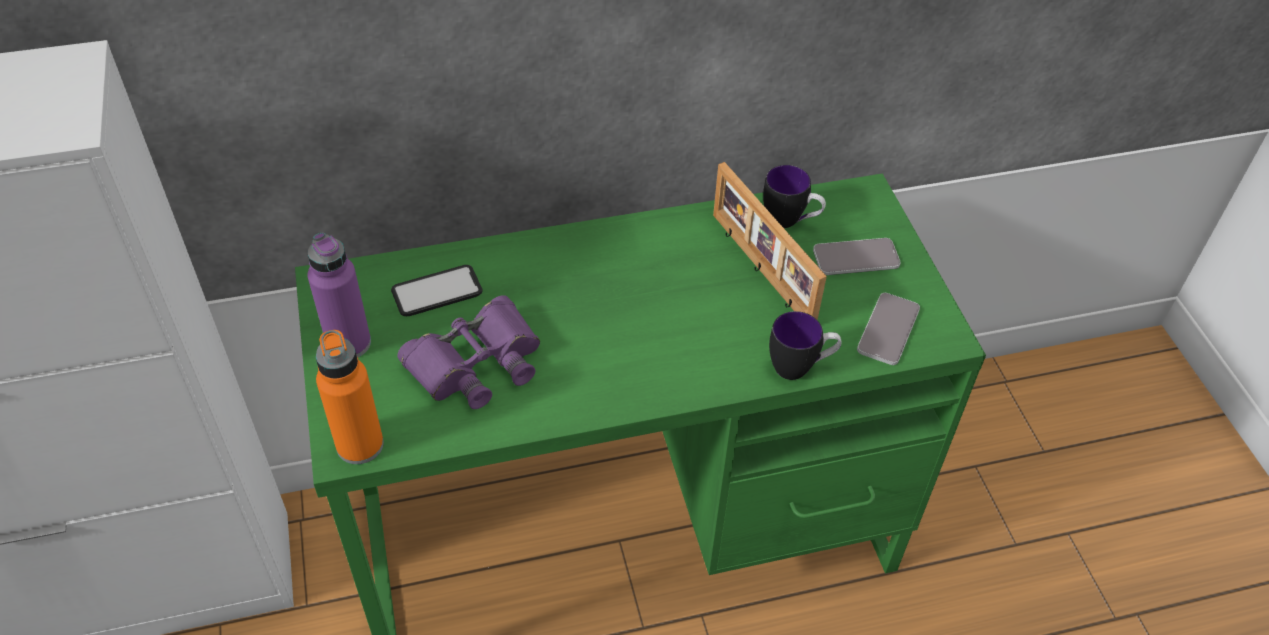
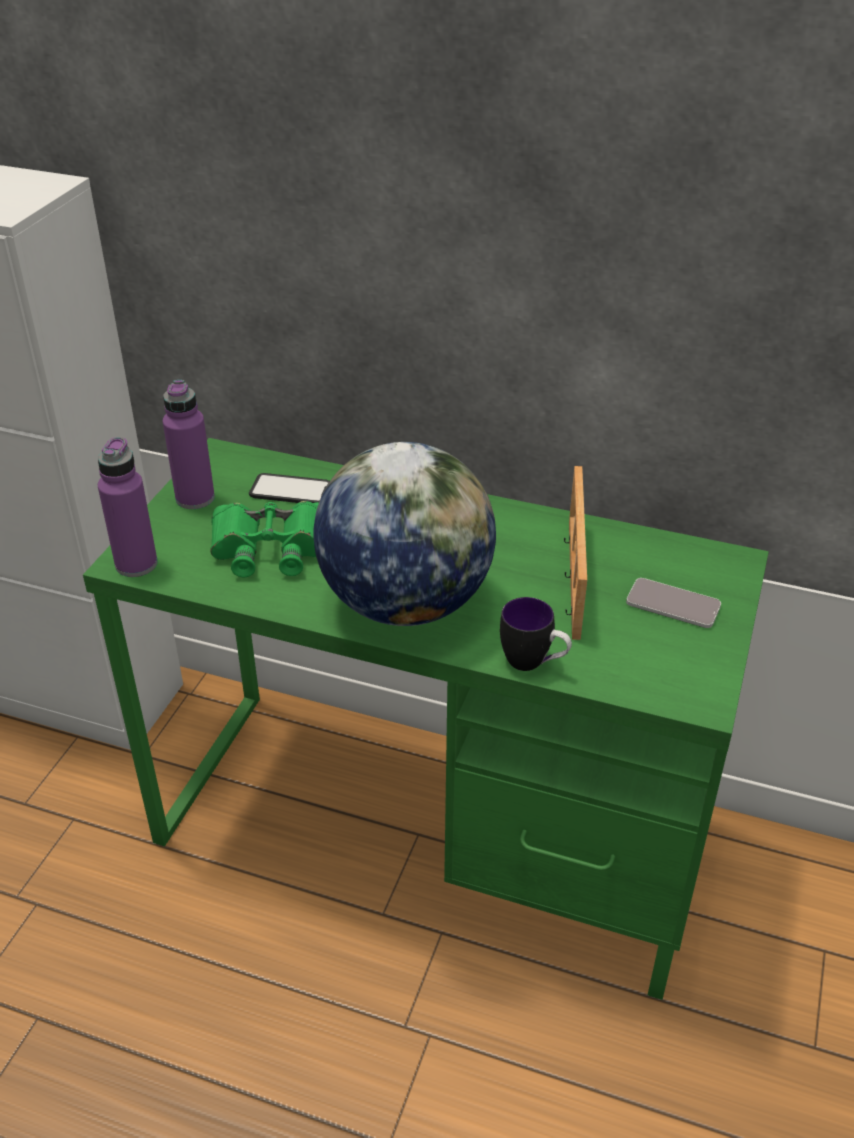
camera: 35 degrees right, 10 degrees down
orange bottle [316,330,384,464] -> purple bottle [98,437,158,577]
purple binoculars [397,295,540,409] -> green binoculars [211,501,319,577]
mug [763,165,826,228] -> none
phone [857,293,920,365] -> none
none -> globe [313,442,496,626]

